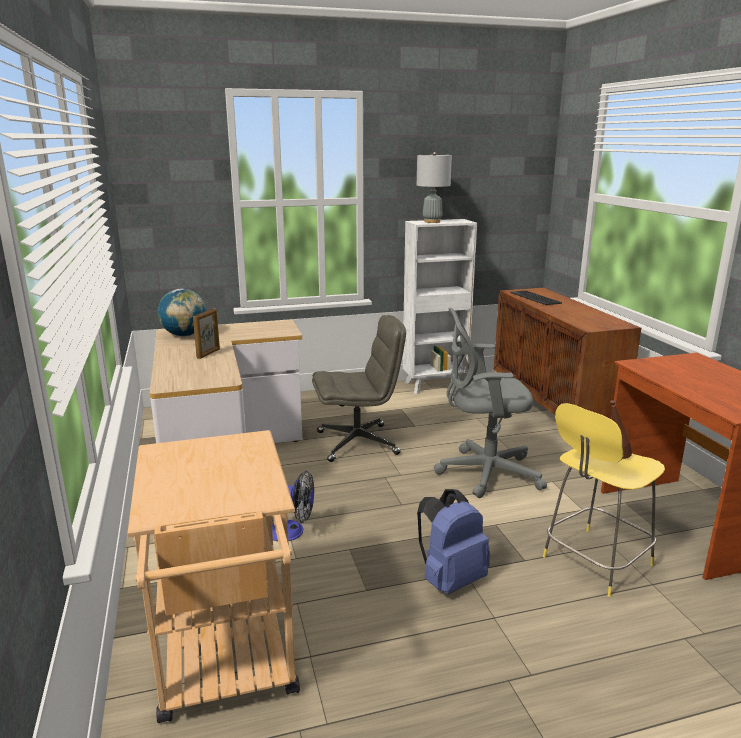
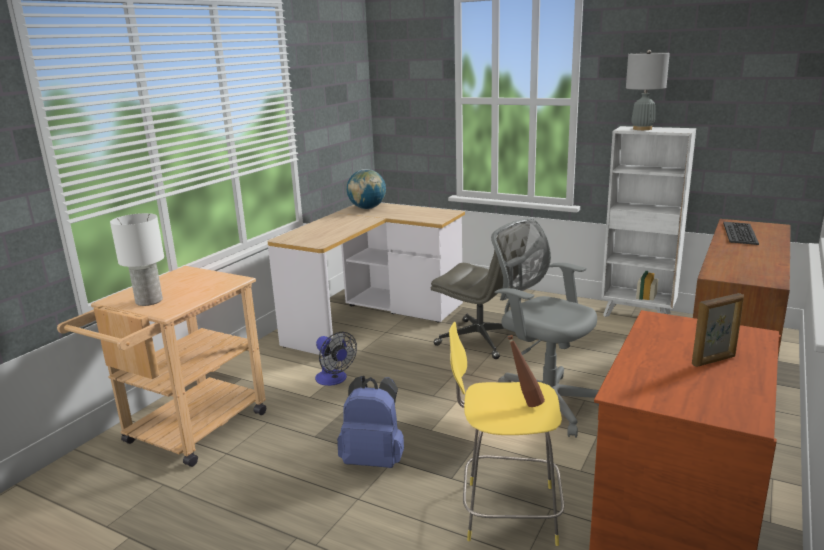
camera: 45 degrees right, 0 degrees up
picture frame [193,309,220,359] -> picture frame moved to [692,293,744,367]
none -> white table lamp [110,213,164,306]

